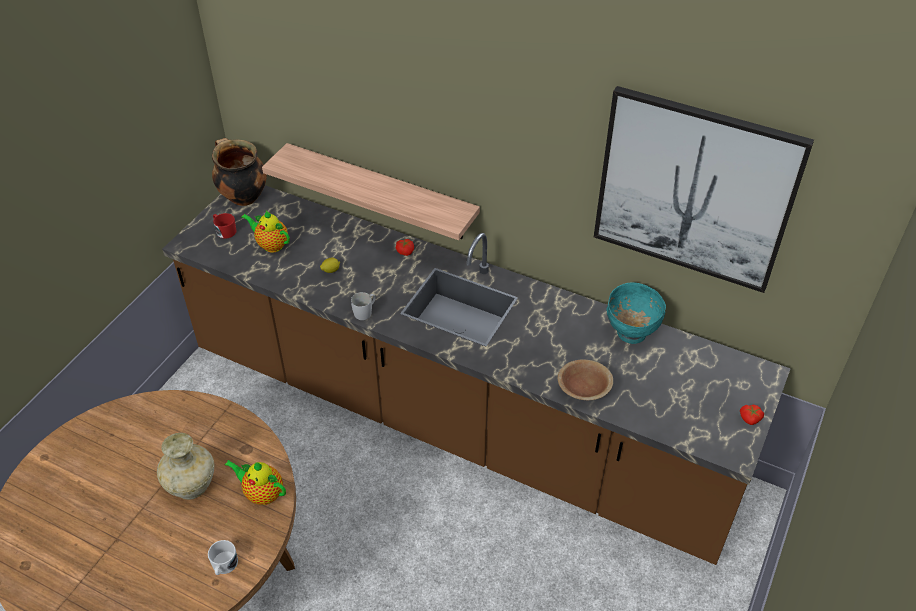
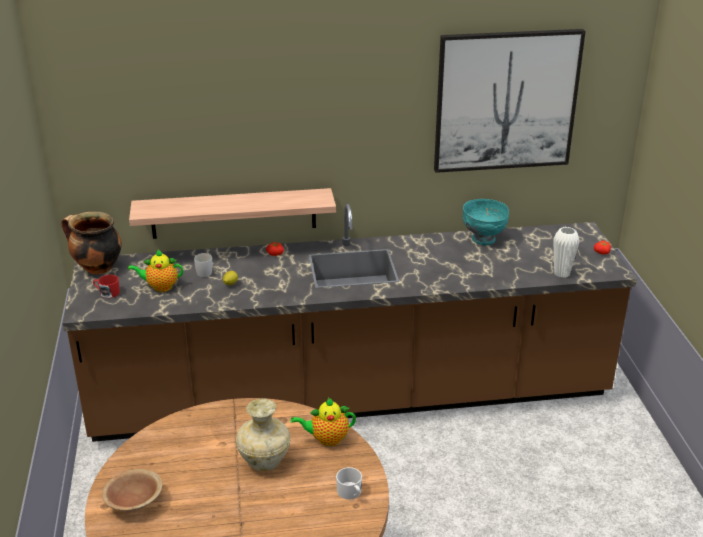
camera: 35 degrees left, 15 degrees down
white mug [351,292,376,320] -> white mug moved to [194,253,212,277]
brown bowl [558,359,613,400] -> brown bowl moved to [102,469,163,511]
none -> white vase [553,227,579,278]

